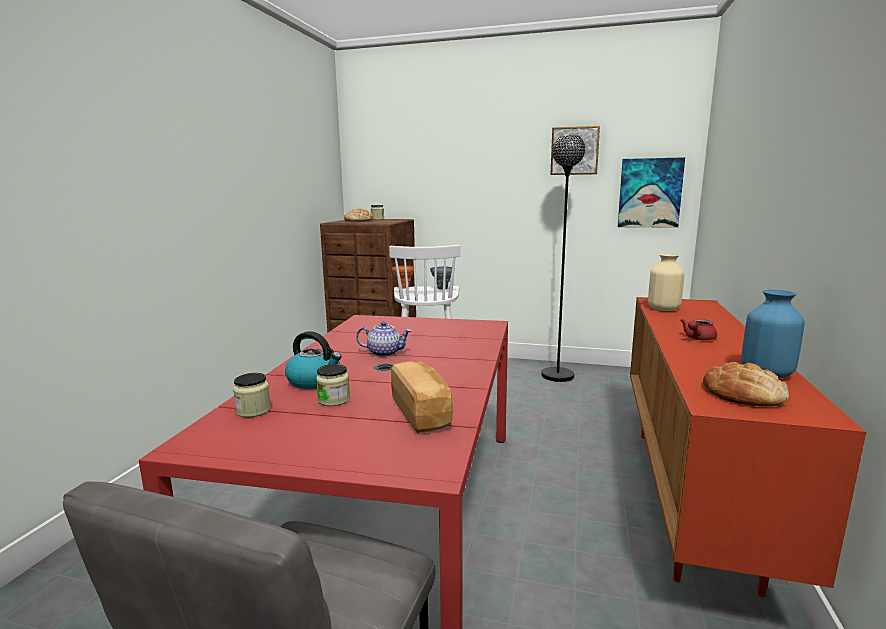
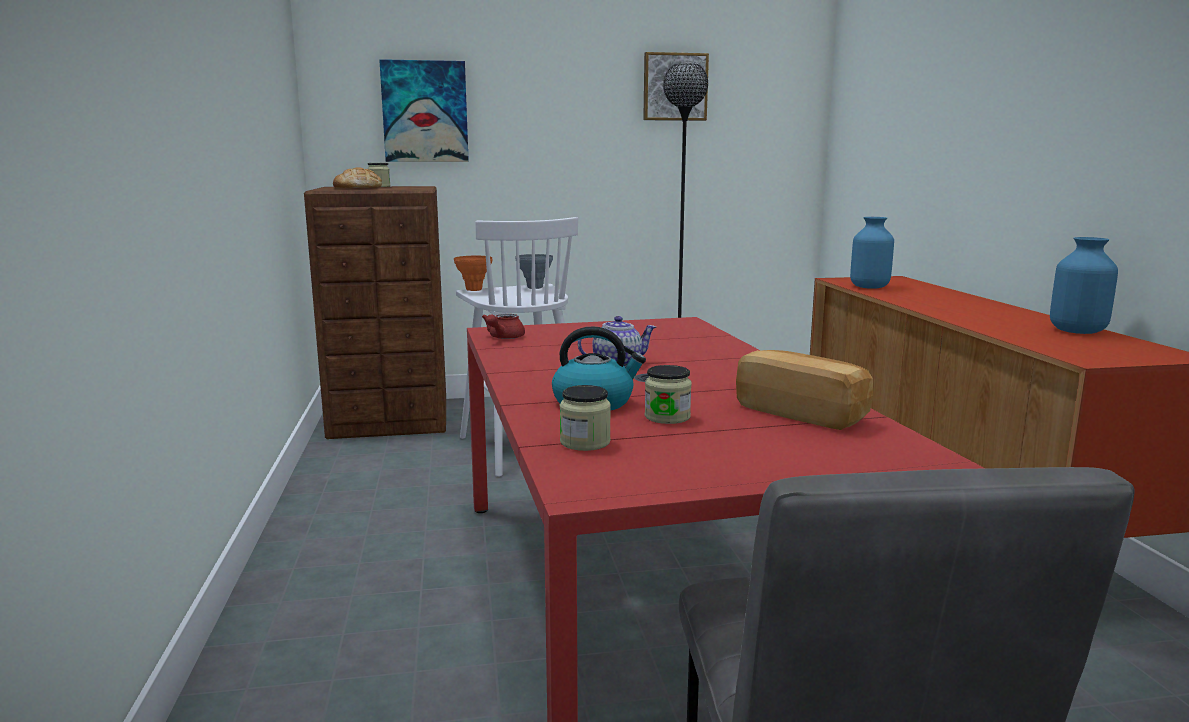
camera: 25 degrees left, 0 degrees up
picture [618,157,685,228] -> picture moved to [379,59,469,162]
beige vase [648,254,685,311] -> blue vase [850,217,894,289]
red teapot [680,318,717,340] -> red teapot moved to [482,314,525,339]
bread [703,362,789,406] -> none

